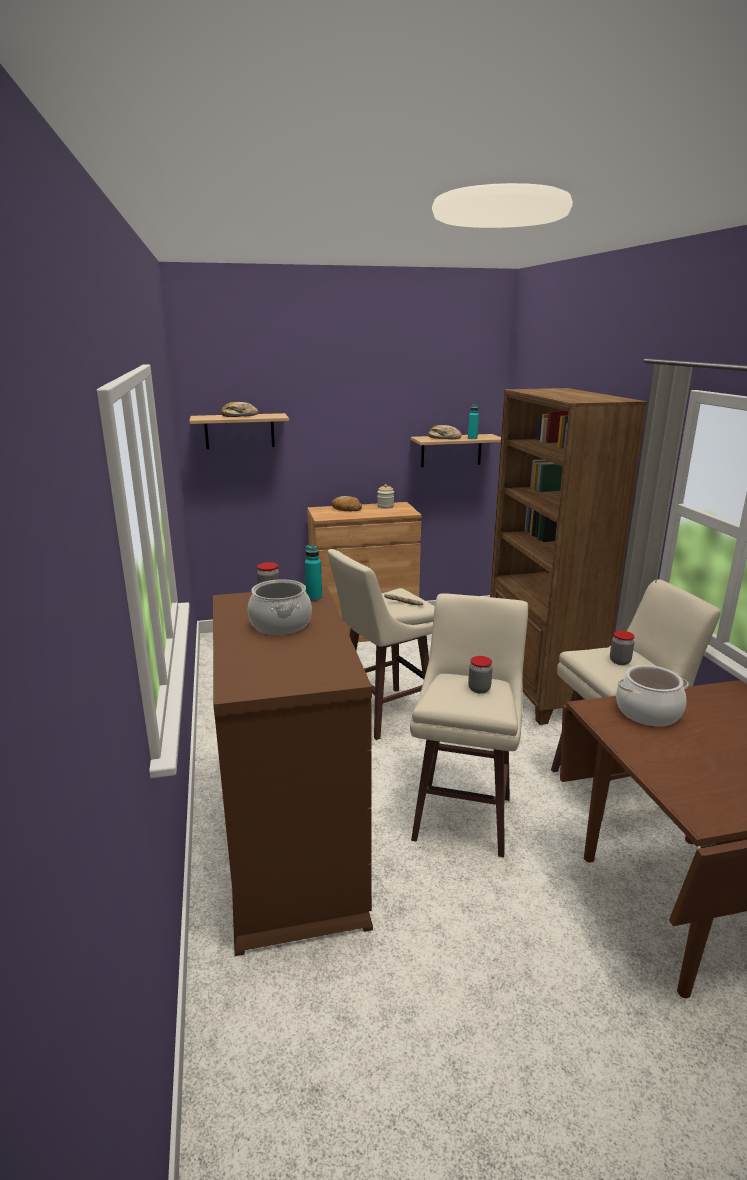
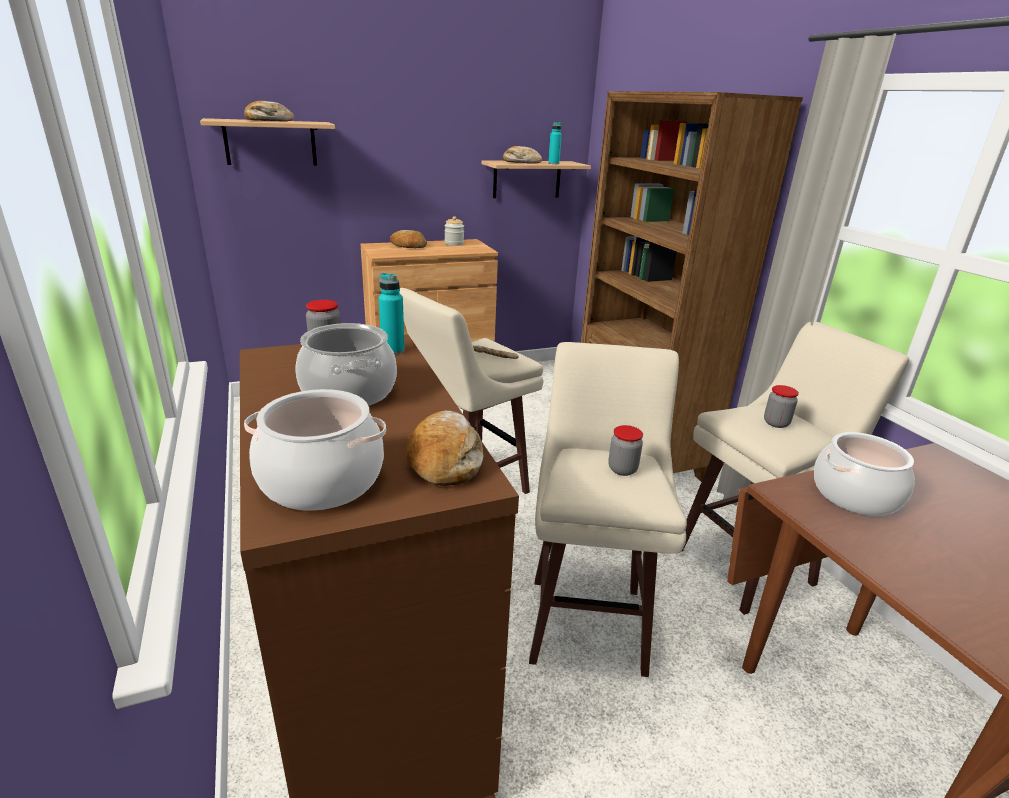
camera: 10 degrees left, 5 degrees up
none -> cooking pot [244,389,386,511]
none -> bread [406,411,483,486]

